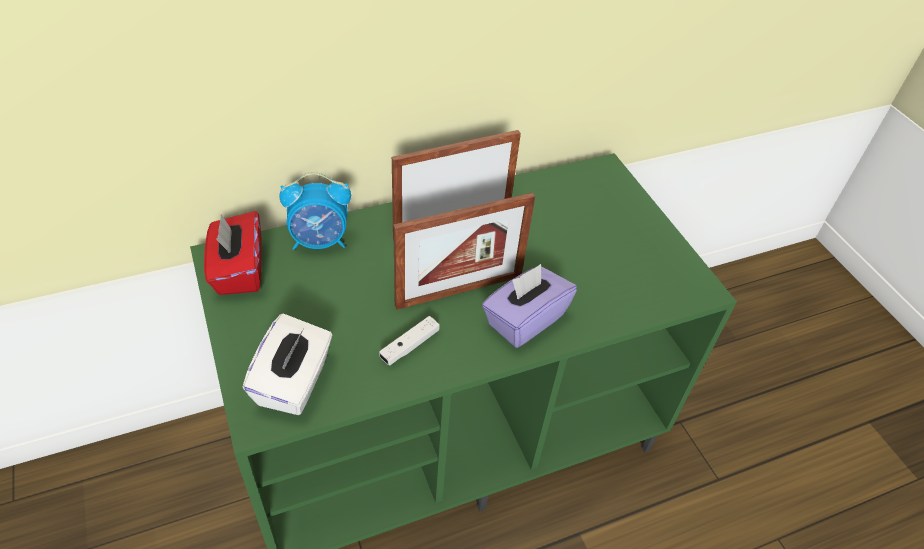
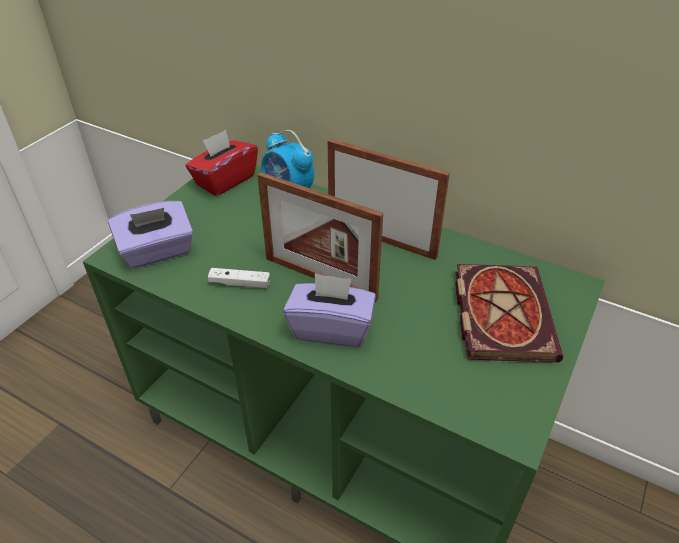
camera: 55 degrees right, 5 degrees down
white tissue box [243,314,332,415] -> purple tissue box [108,201,193,269]
none -> book [455,264,563,362]

